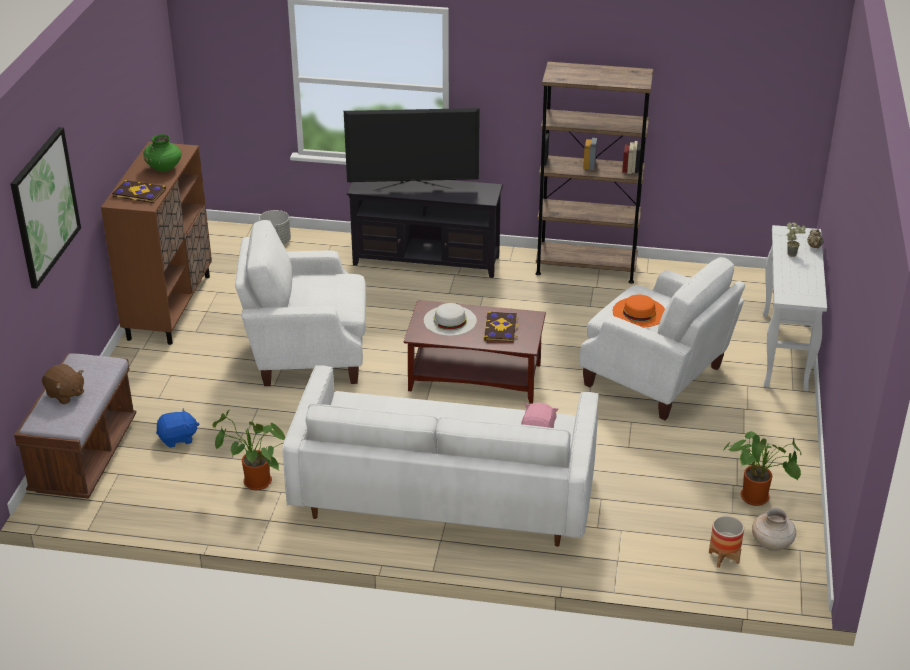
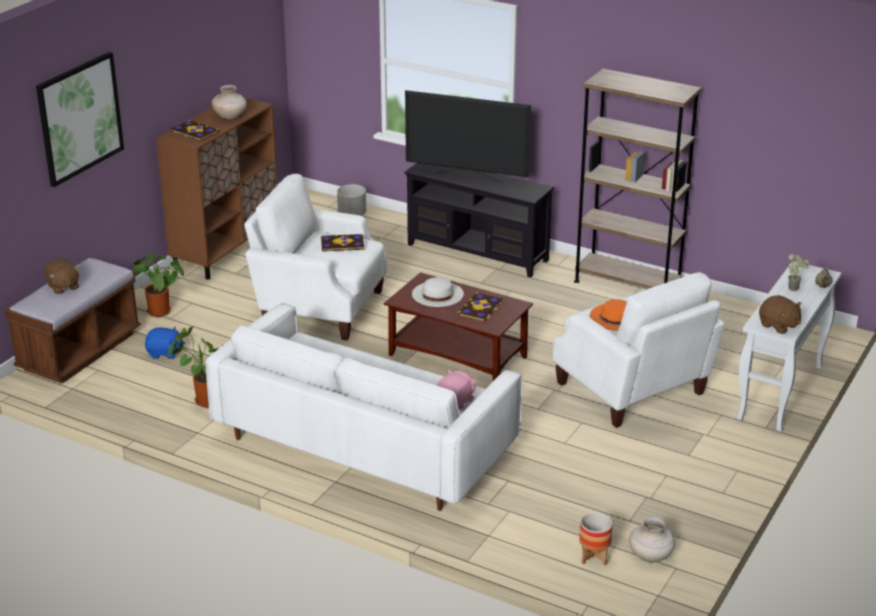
camera: 20 degrees right, 5 degrees down
green vase [143,134,181,172] -> beige vase [212,85,247,119]
potted plant [722,431,802,506] -> potted plant moved to [133,252,184,317]
none -> book [321,234,364,252]
none -> brown plush toy [759,295,802,334]

